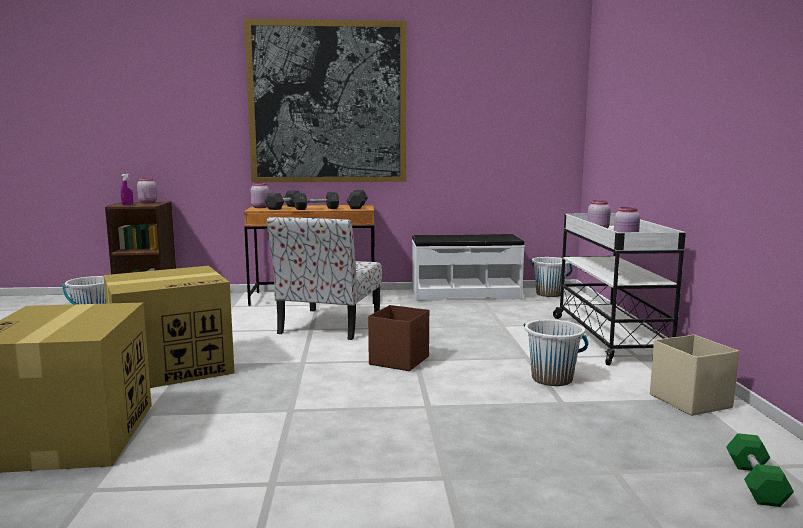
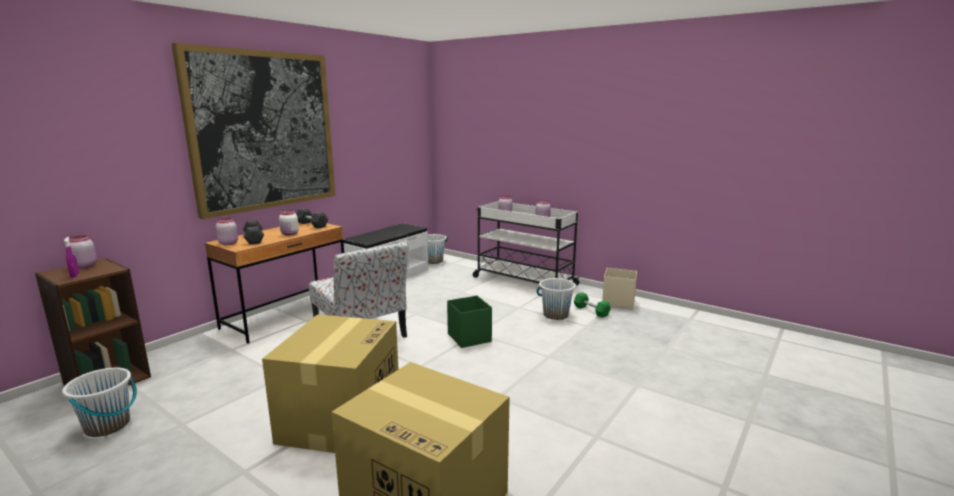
camera: 50 degrees left, 5 degrees up
grey dumbbell [294,192,339,210] -> white jar [279,210,299,236]
brown storage box [368,305,429,371] -> green storage box [447,295,492,348]
green dumbbell [726,433,794,507] -> green dumbbell moved to [574,292,611,318]

